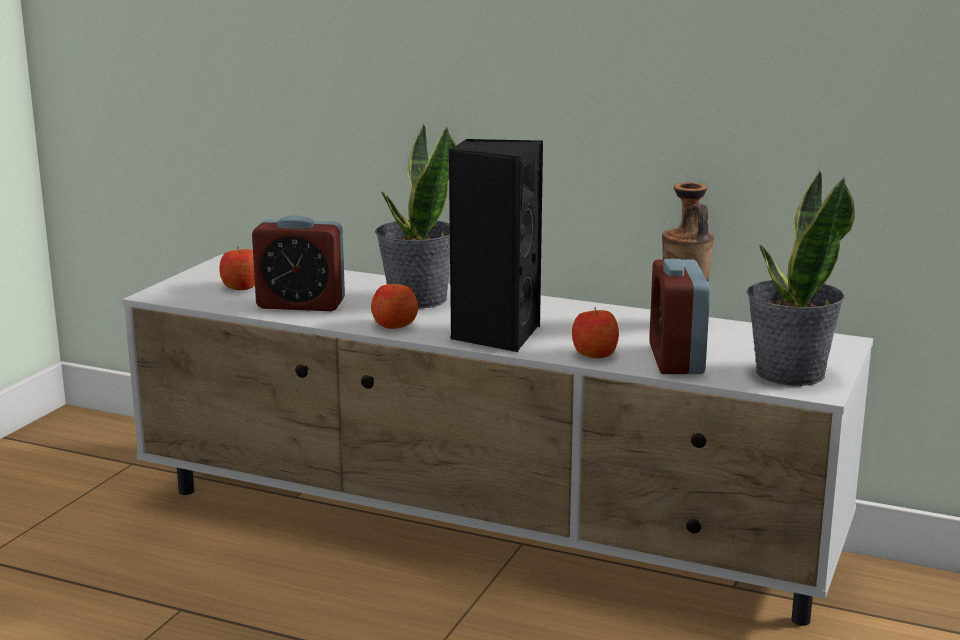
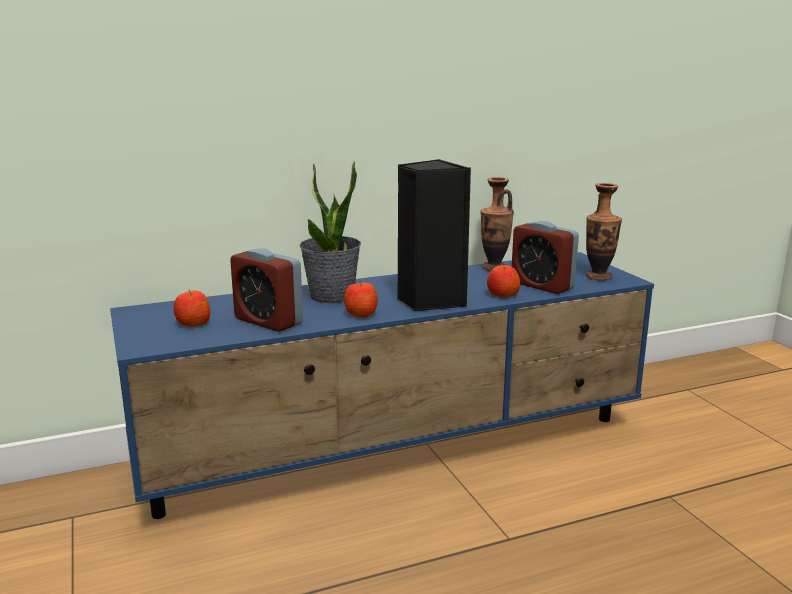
camera: 45 degrees left, 0 degrees up
white tv stand [122,254,873,626] -> blue tv stand [110,252,654,519]
alarm clock [252,215,345,311] -> alarm clock turned 75 degrees clockwise [230,248,303,332]
potted plant [747,169,855,386] -> vase [585,183,622,280]

